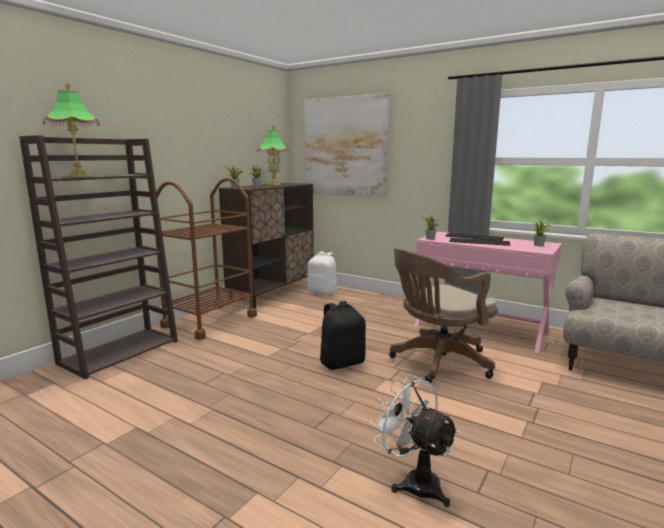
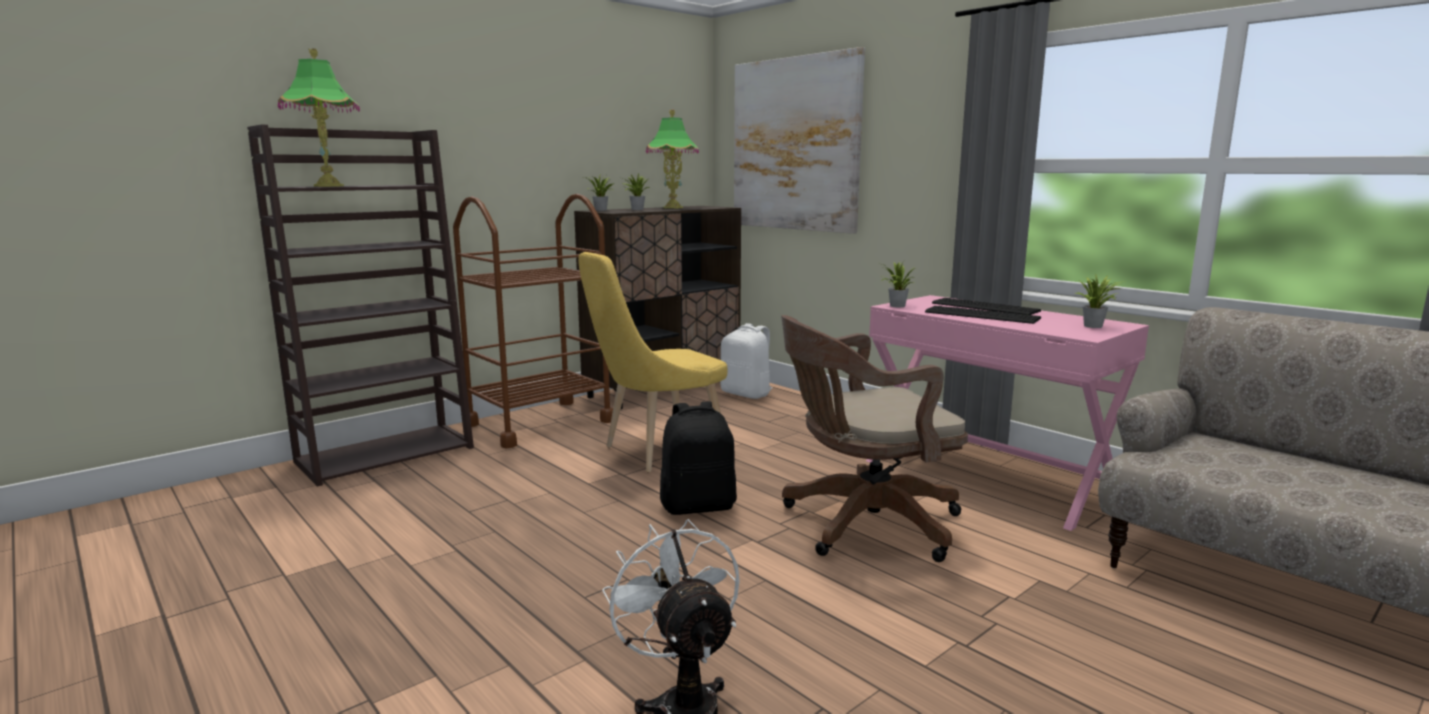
camera: 15 degrees right, 0 degrees up
none -> yellow chair [578,252,727,473]

